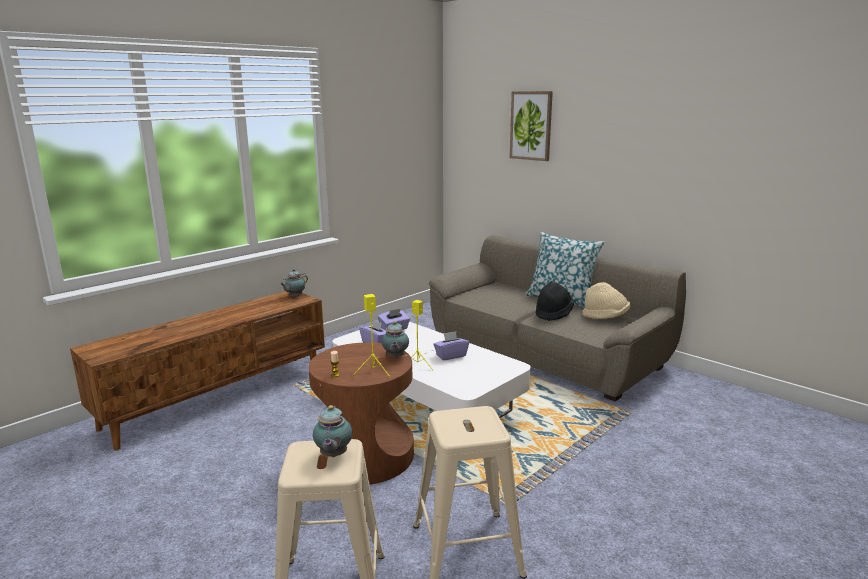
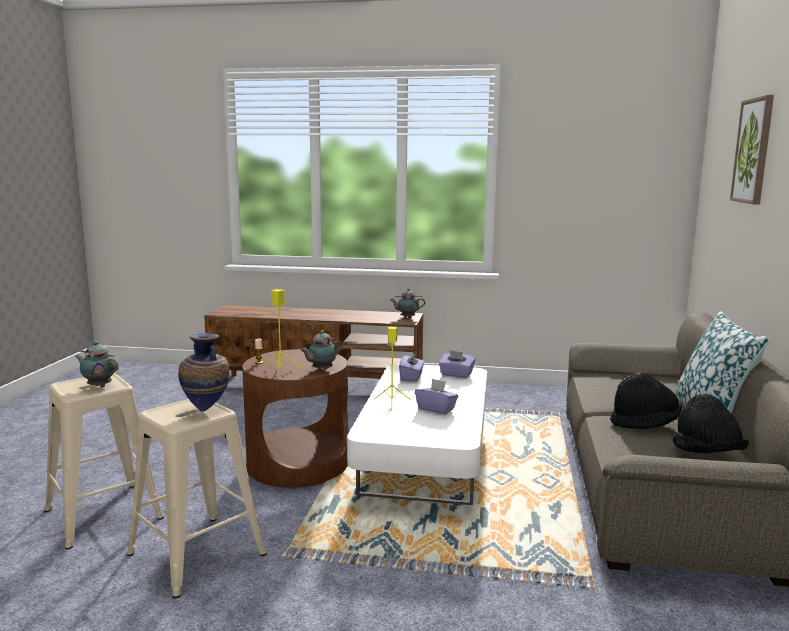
camera: 55 degrees right, 5 degrees down
teapot [313,405,352,457] -> teapot turned 60 degrees clockwise [75,341,119,387]
beige hat [582,282,630,319] -> black hat [673,394,749,453]
none -> vase [178,333,230,411]

